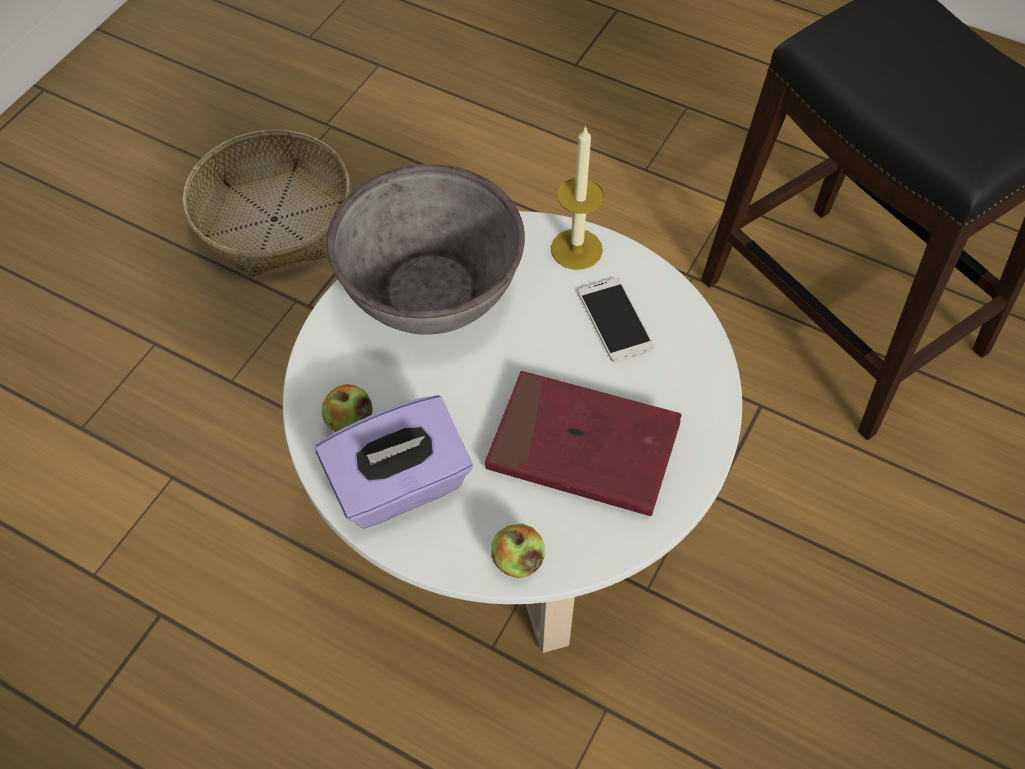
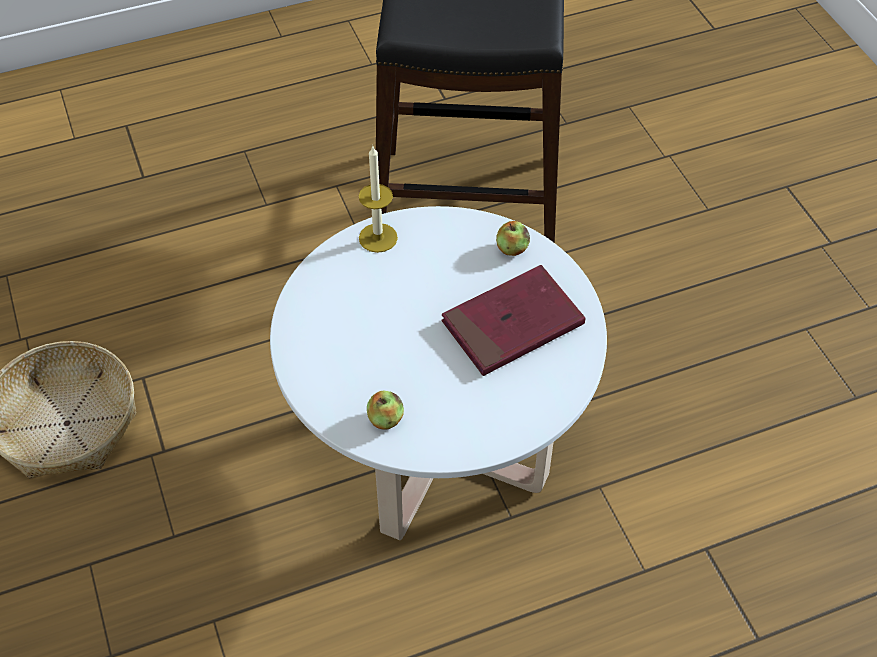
camera: 50 degrees left, 5 degrees down
purple tissue box [316,395,473,529] -> none
grey bowl [326,164,525,335] -> none
apple [491,524,545,578] -> apple moved to [496,221,530,256]
phone [578,278,654,362] -> none

